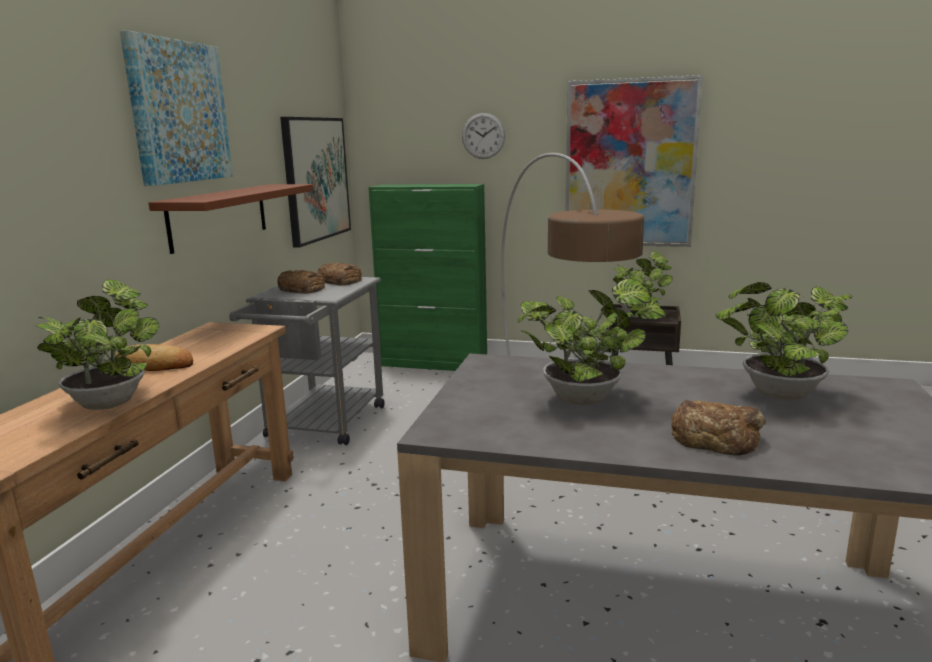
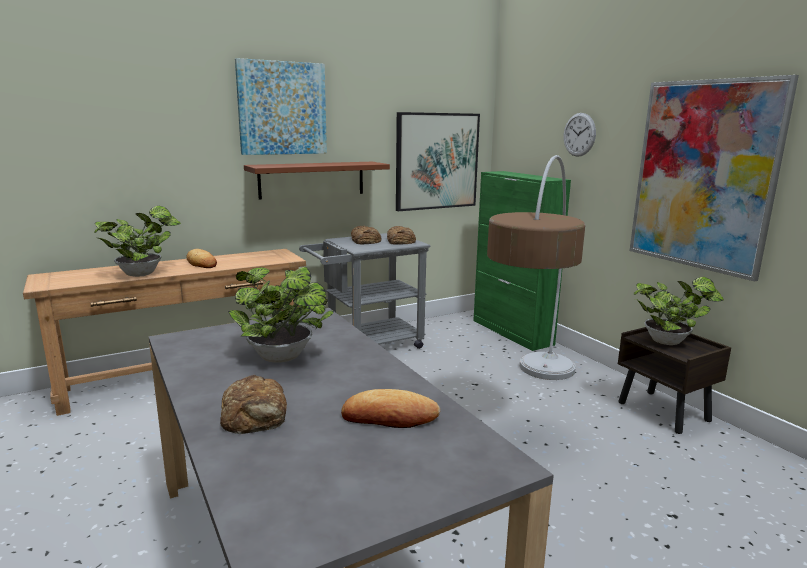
camera: 45 degrees right, 0 degrees up
potted plant [715,282,853,400] -> bread [341,389,440,428]

